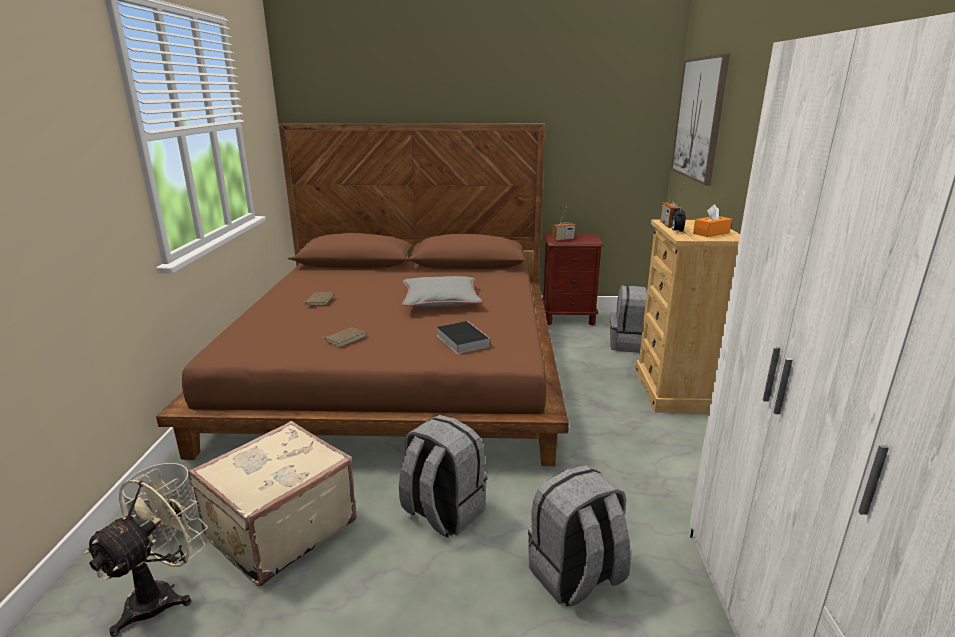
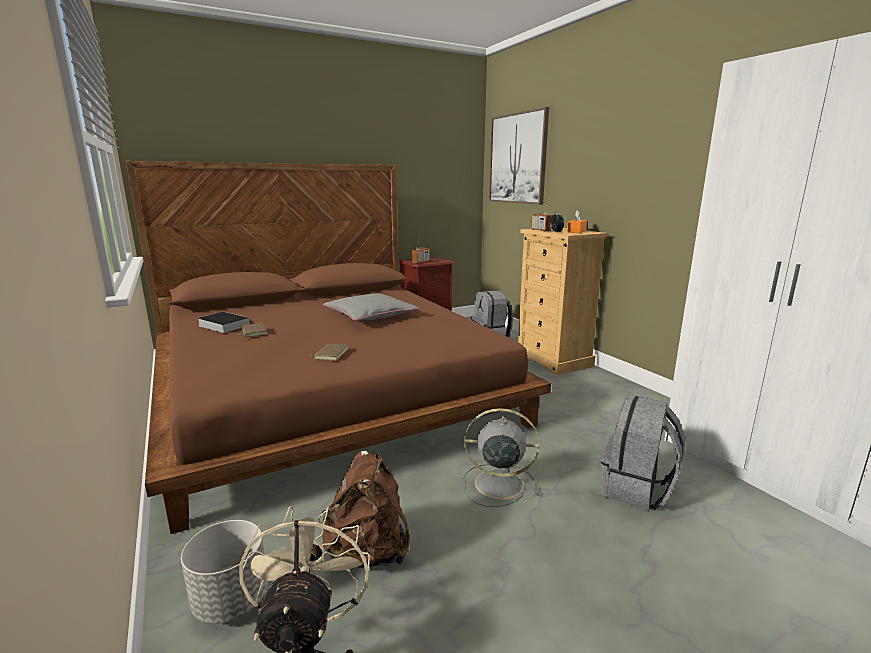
camera: 30 degrees left, 5 degrees down
beige suitcase [188,421,357,586] -> brown backpack [321,451,410,568]
grey backpack [399,415,487,537] -> grey fan [463,408,540,507]
book [437,321,490,354] -> book moved to [197,312,251,333]

